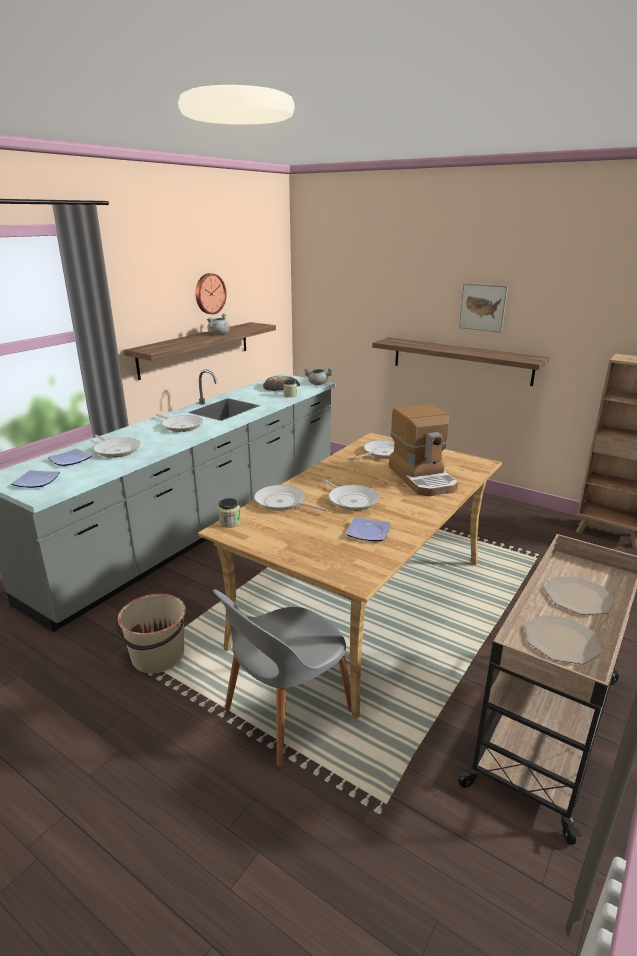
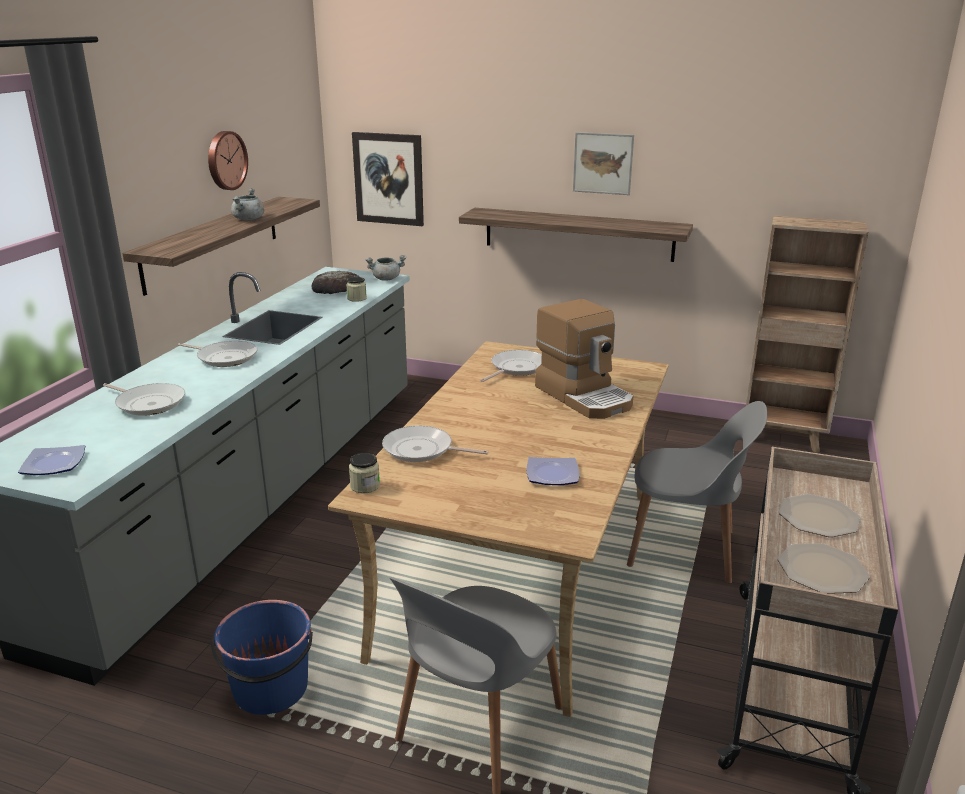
camera: 15 degrees left, 0 degrees up
plate [48,448,91,466] -> none
beige bucket [116,594,186,673] -> blue bucket [211,600,313,715]
frying pan [321,478,380,511] -> none
none -> picture [352,132,424,226]
none -> grey chair [627,401,767,584]

